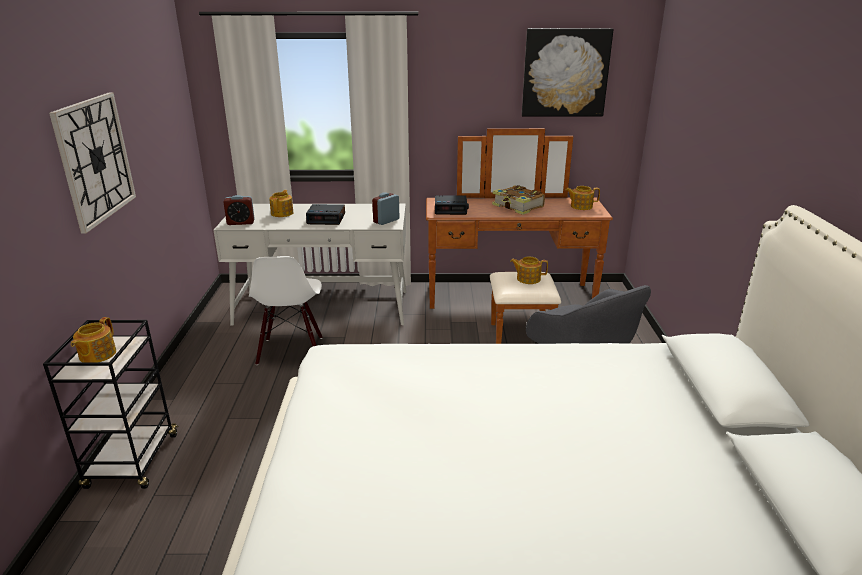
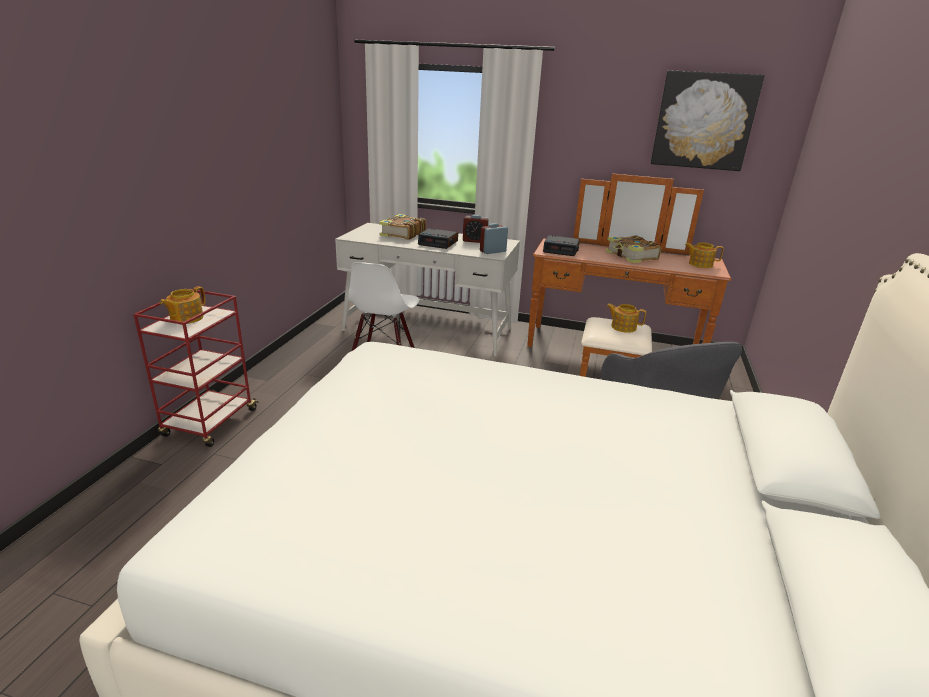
camera: 15 degrees right, 0 degrees up
black cart [43,320,179,489] -> red cart [133,289,259,447]
wall clock [49,92,136,233] -> none
alarm clock [223,195,255,225] -> alarm clock moved to [463,215,489,243]
teapot [269,190,294,217] -> book [379,214,426,240]

